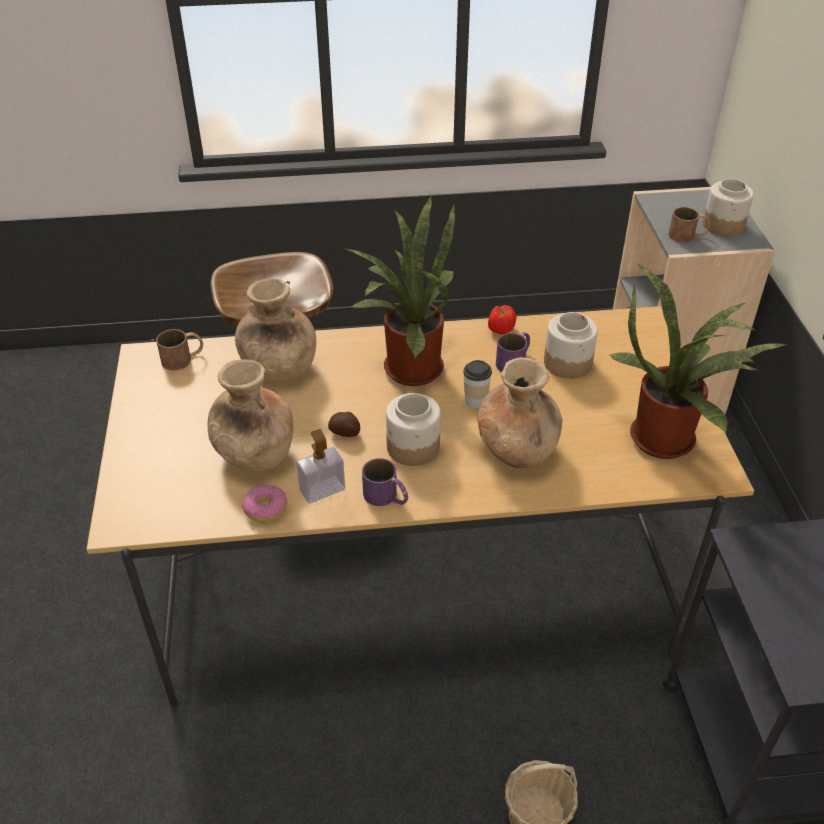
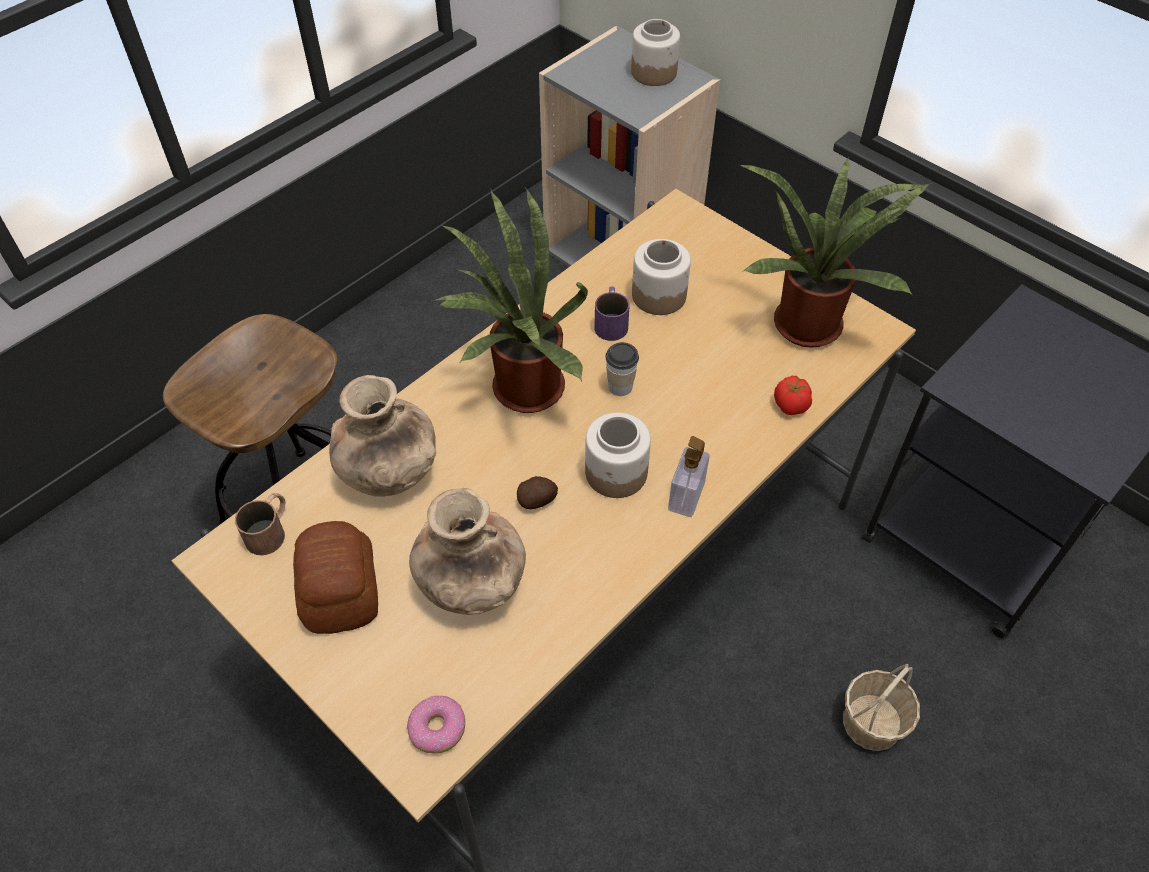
camera: 40 degrees left, 10 degrees up
donut [242,485,287,522] -> donut moved to [407,696,465,754]
soap dispenser [296,429,345,504] -> soap dispenser moved to [668,436,709,517]
purple mug [362,458,408,506] -> none
brown vase [477,357,562,468] -> none
tomato [488,305,516,335] -> tomato moved to [774,376,812,415]
brown mug [668,207,710,243] -> none
none -> bread [293,521,378,634]

